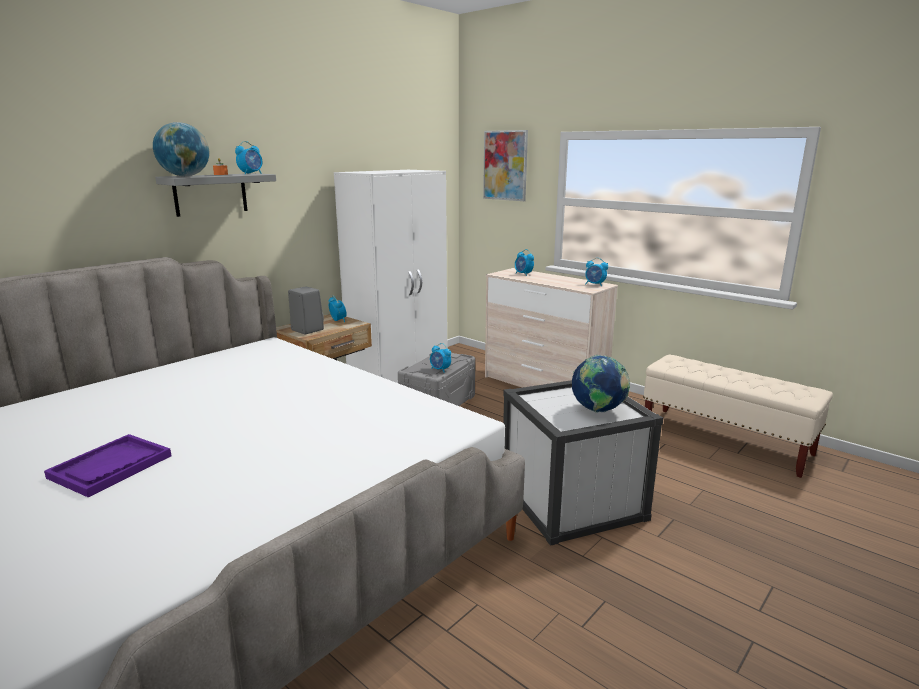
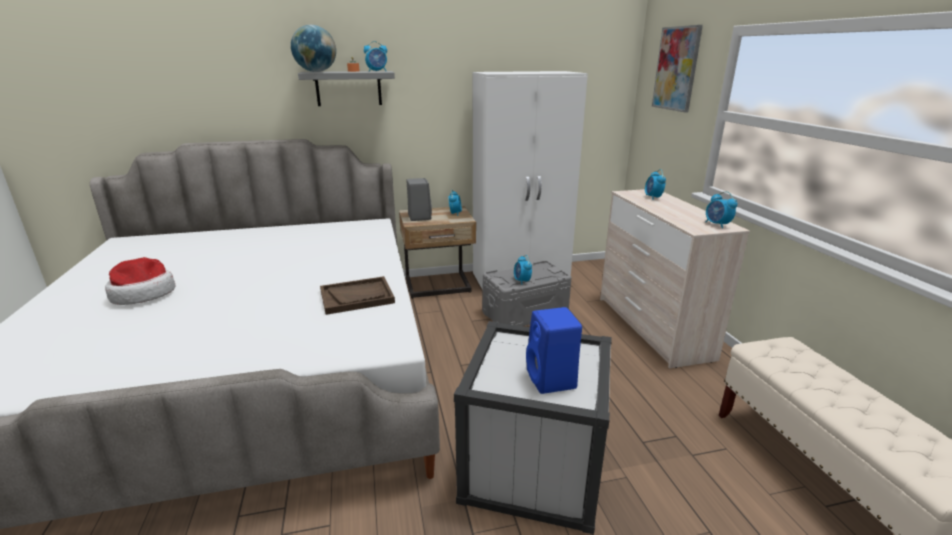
camera: 35 degrees right, 5 degrees up
purple tray [44,434,171,497] -> hat [105,257,175,305]
globe [572,355,630,413] -> blue speaker [526,307,582,394]
none -> brown tray [320,276,395,315]

